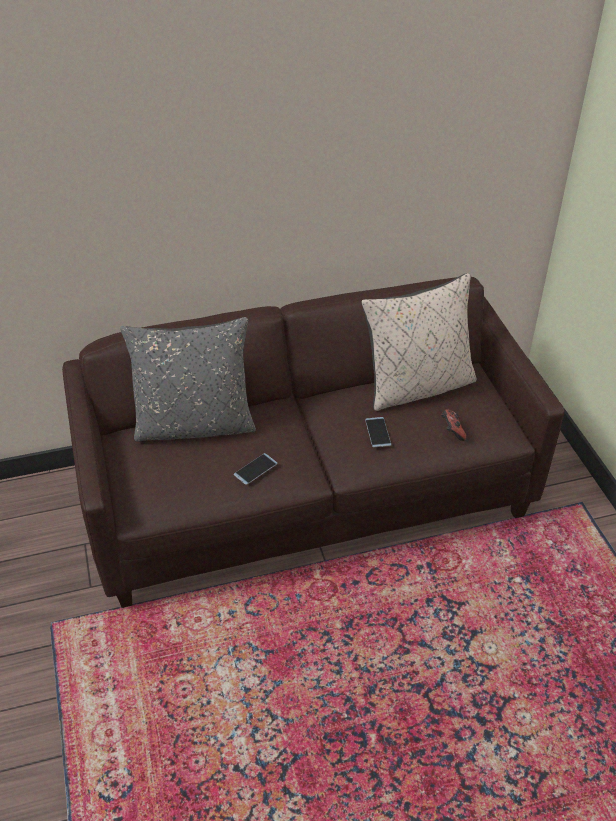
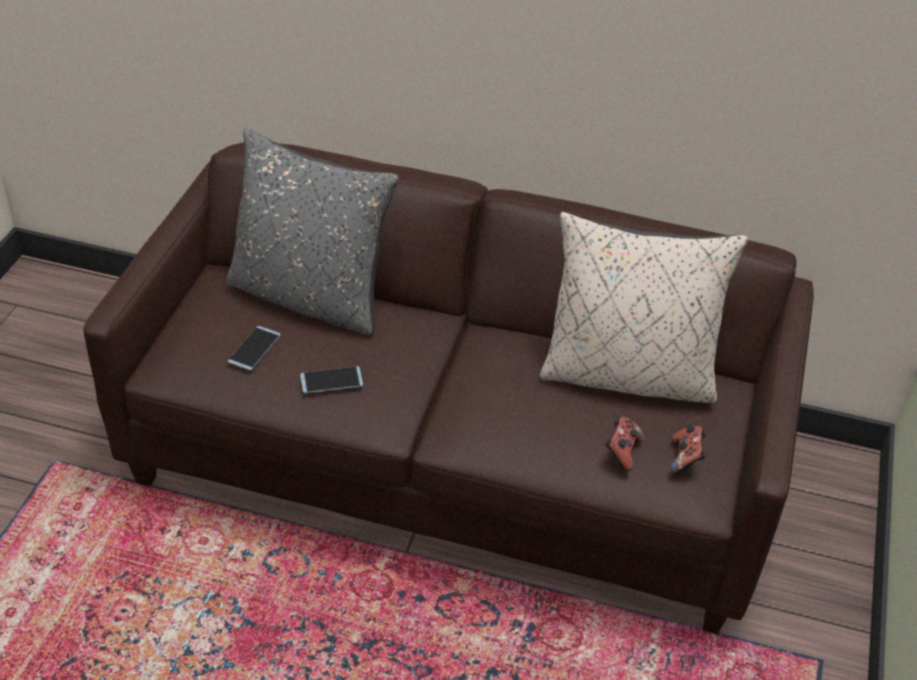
camera: 30 degrees right, 0 degrees up
phone [365,417,391,447] -> phone moved to [228,326,281,371]
none -> game controller [671,425,707,474]

